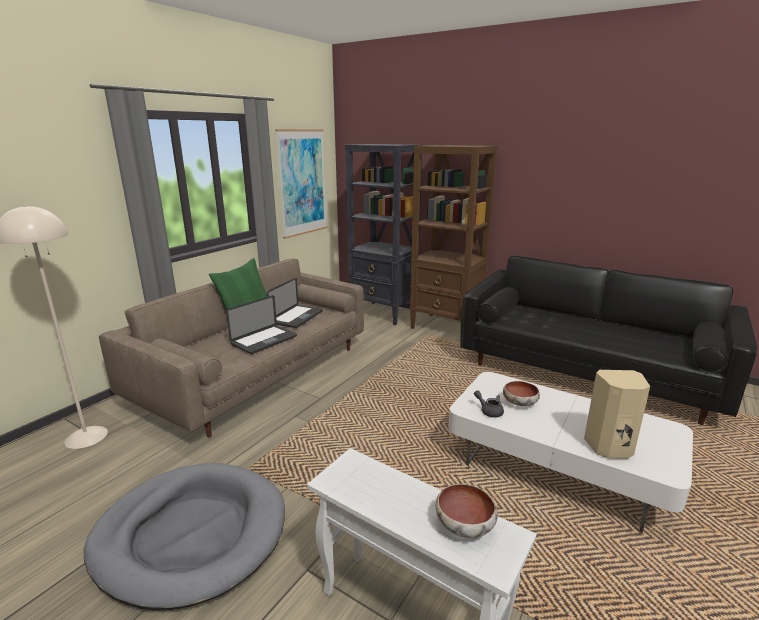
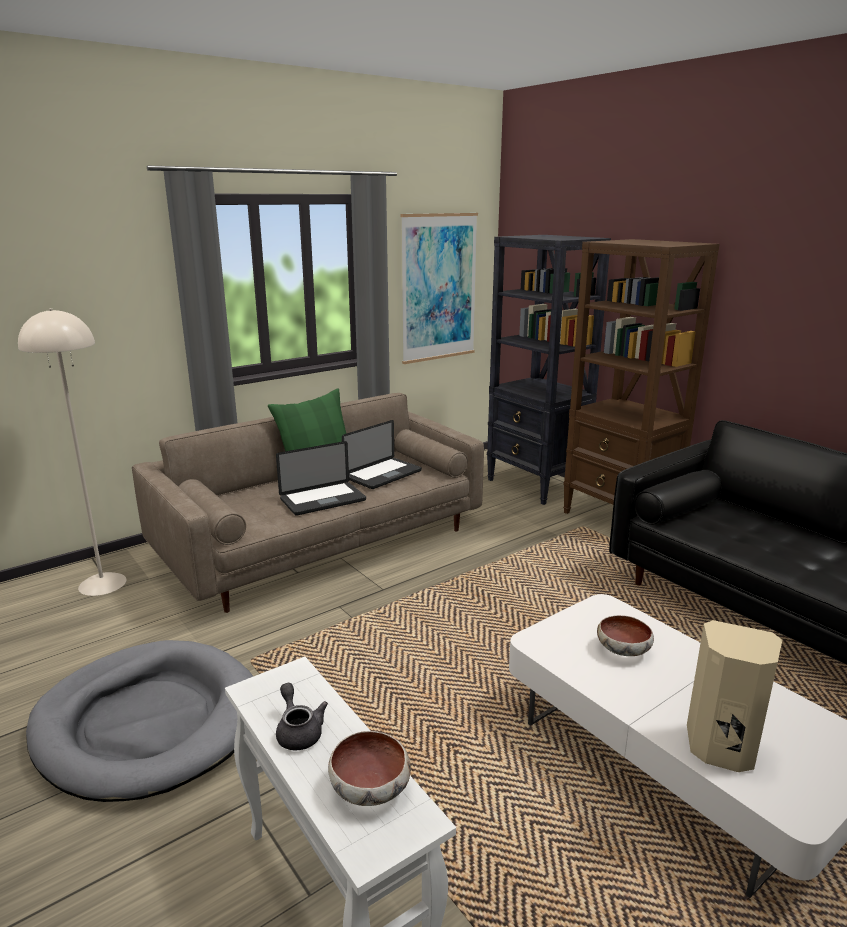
camera: 20 degrees right, 0 degrees up
grey teapot [474,390,504,418] -> grey teapot moved to [276,683,328,750]

